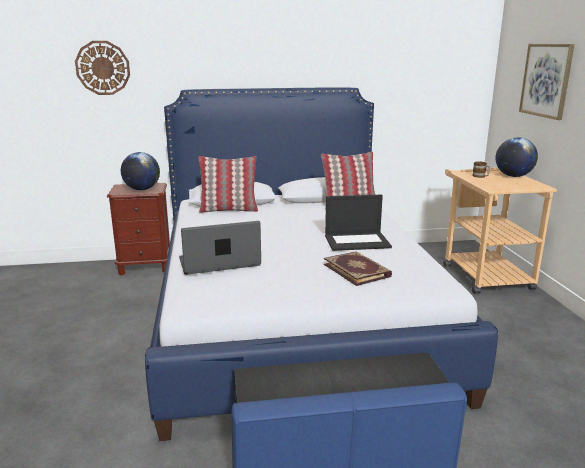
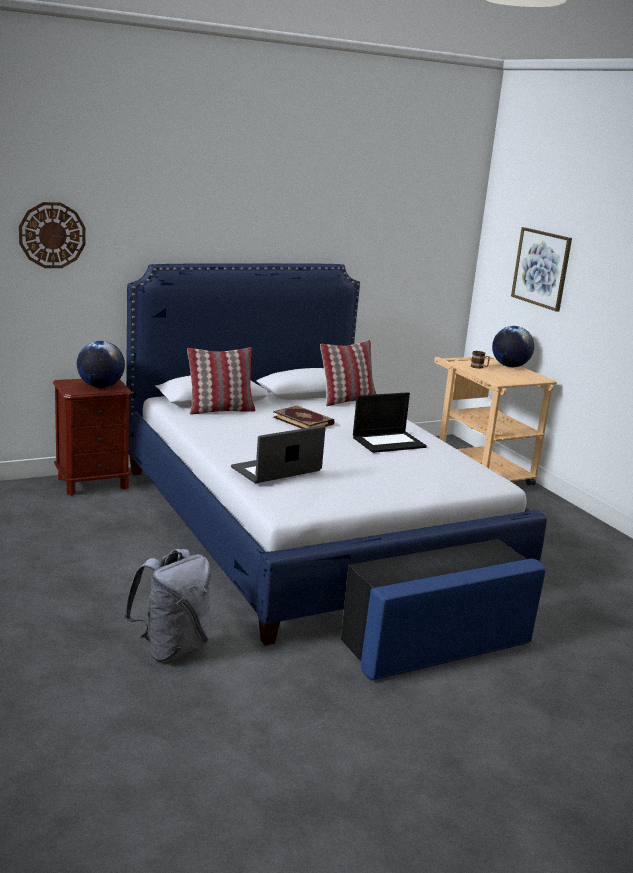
camera: 20 degrees left, 0 degrees up
book [324,251,392,286] -> book moved to [273,406,334,429]
none -> grey backpack [123,549,211,662]

